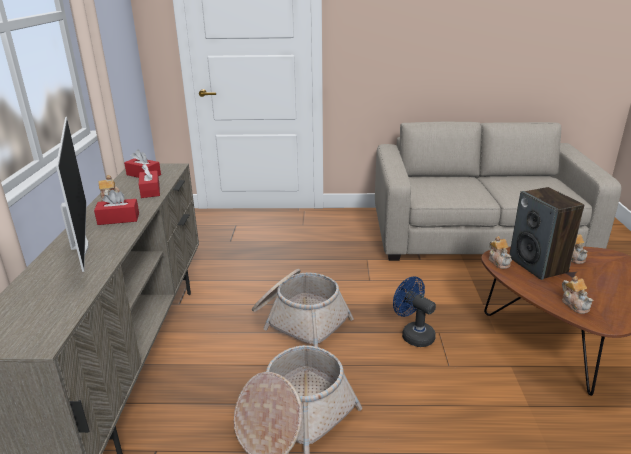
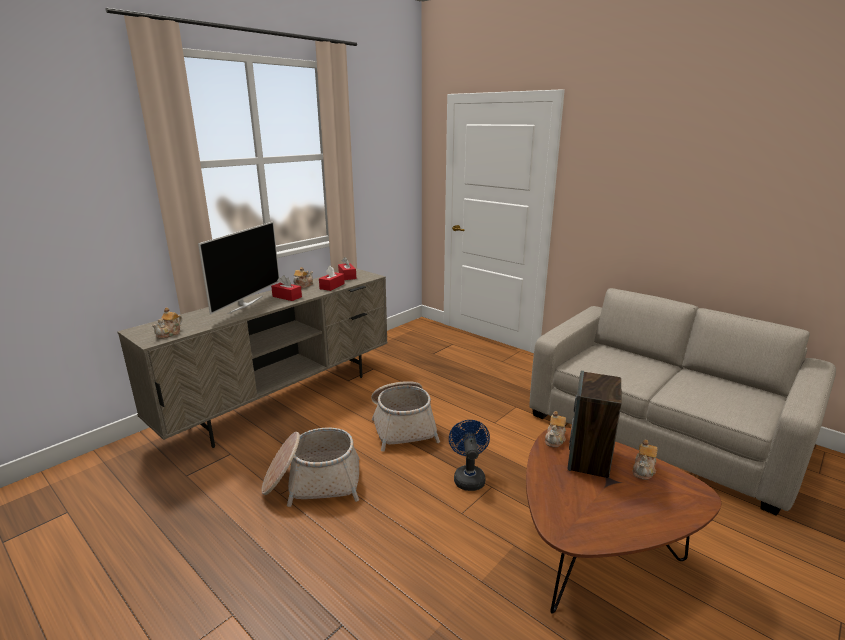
camera: 40 degrees right, 5 degrees down
teapot [562,276,594,314] -> teapot moved to [152,308,182,339]

